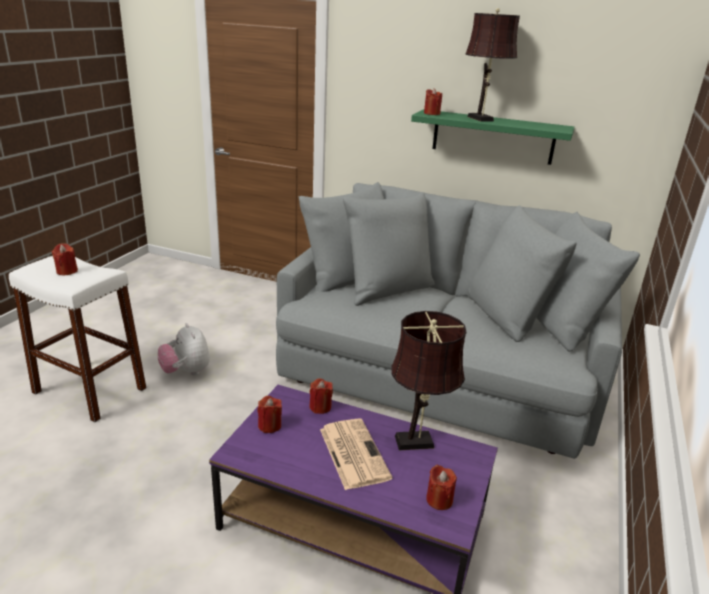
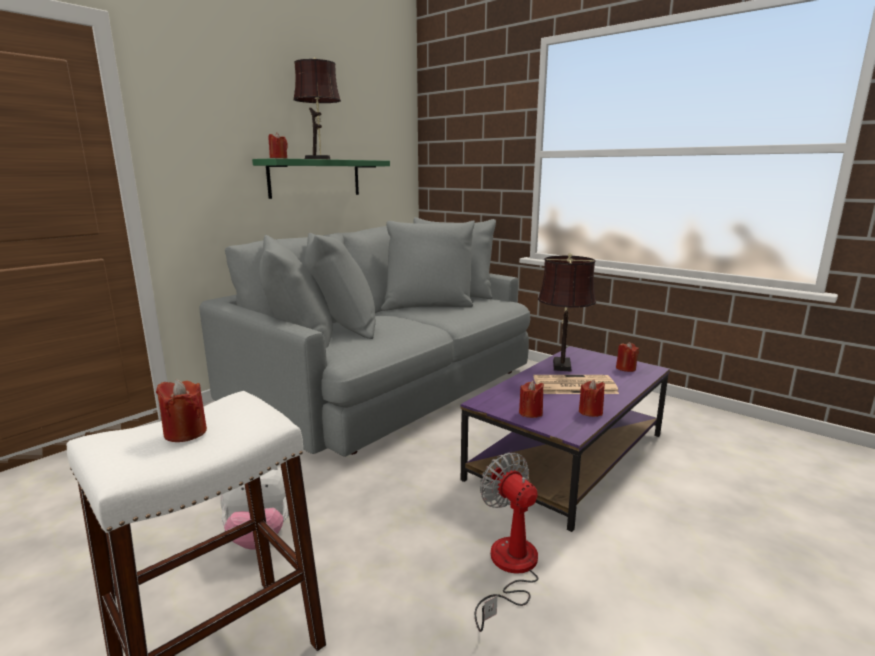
camera: 70 degrees left, 10 degrees down
red candle [309,378,333,414] -> red candle moved to [579,380,605,417]
none -> fan [475,453,538,632]

